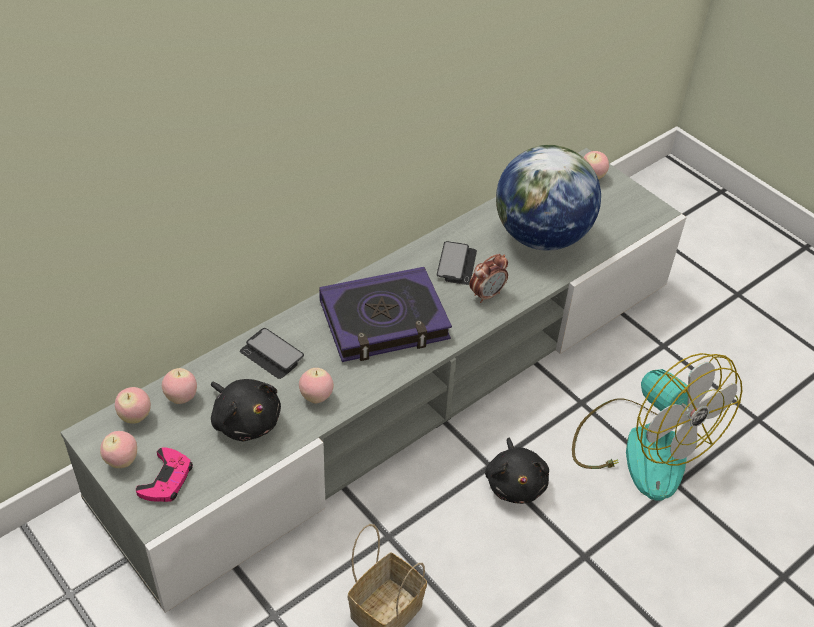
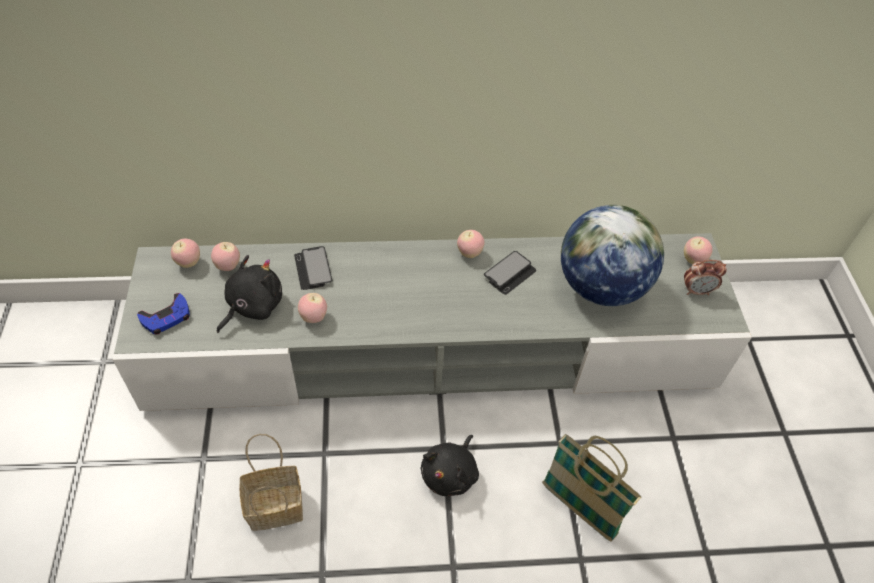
camera: 35 degrees right, 5 degrees up
apple [100,431,137,468] -> apple moved to [457,230,485,258]
pink game controller [136,447,193,502] -> blue game controller [137,293,190,335]
black plush toy [211,379,281,441] -> black plush toy turned 135 degrees counterclockwise [217,255,282,333]
book [319,267,452,362] -> none
alarm clock [469,254,508,303] -> alarm clock moved to [684,260,727,295]
fan [572,353,742,501] -> basket [542,434,641,541]

